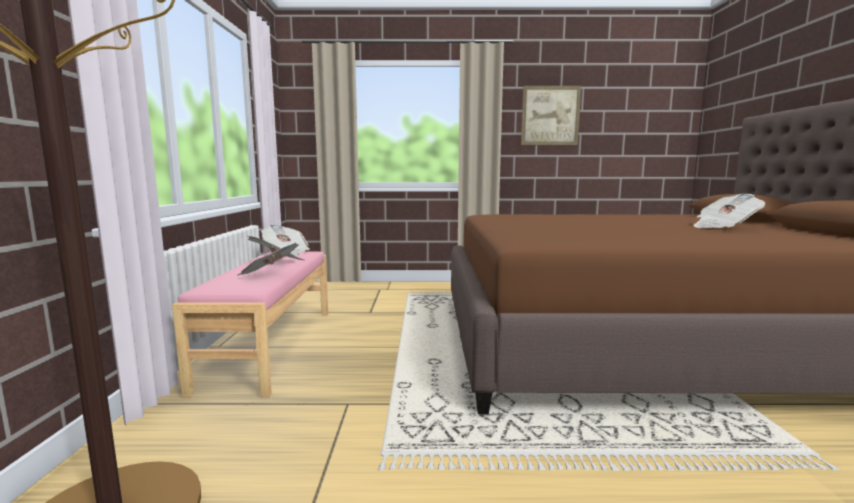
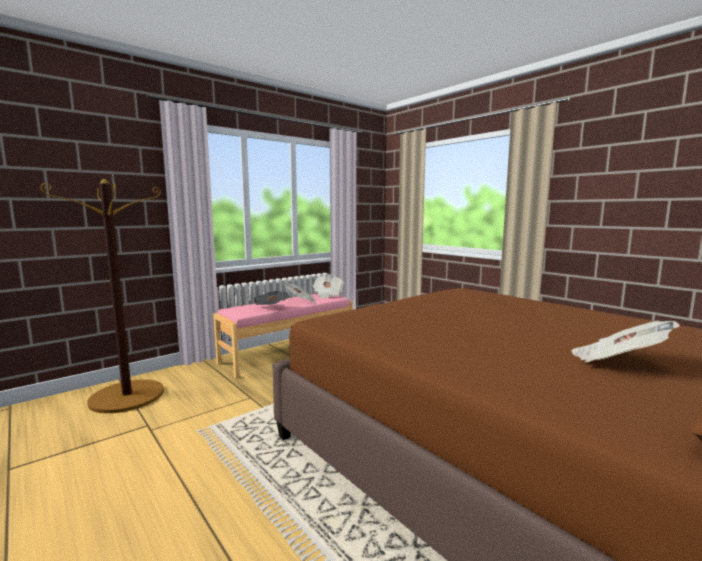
camera: 50 degrees right, 0 degrees up
picture [521,86,581,145] -> none

